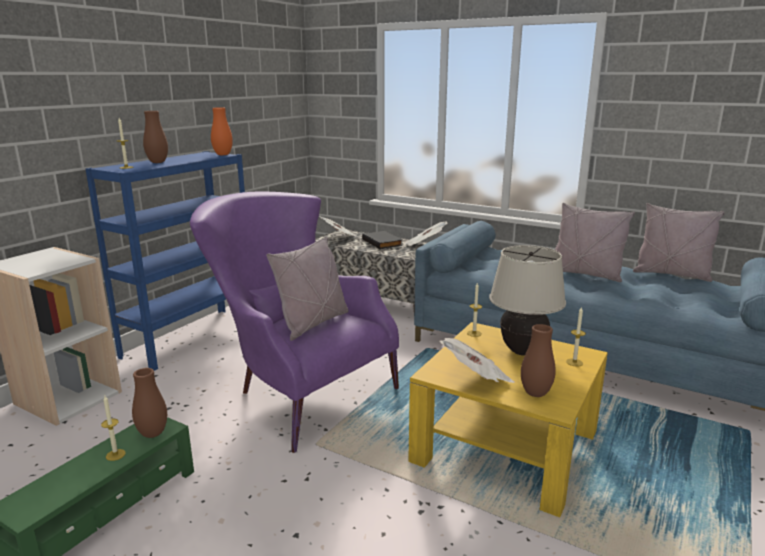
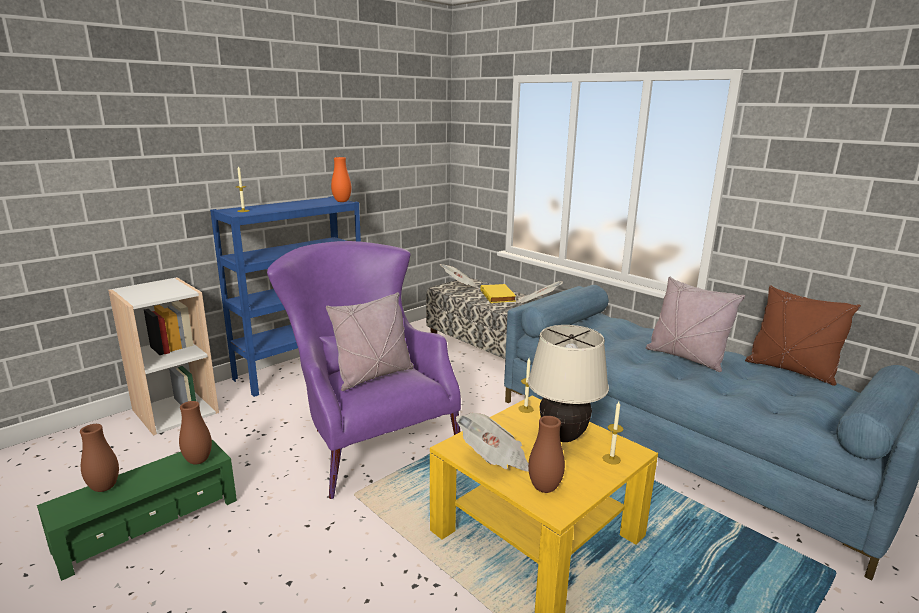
camera: 15 degrees right, 0 degrees up
candle [101,396,126,461] -> none
brown vase [143,111,168,163] -> brown vase moved to [80,424,119,492]
black book [362,231,402,249] -> yellow book [480,284,516,303]
purple pillow [633,203,725,282] -> brown pillow [745,285,861,386]

